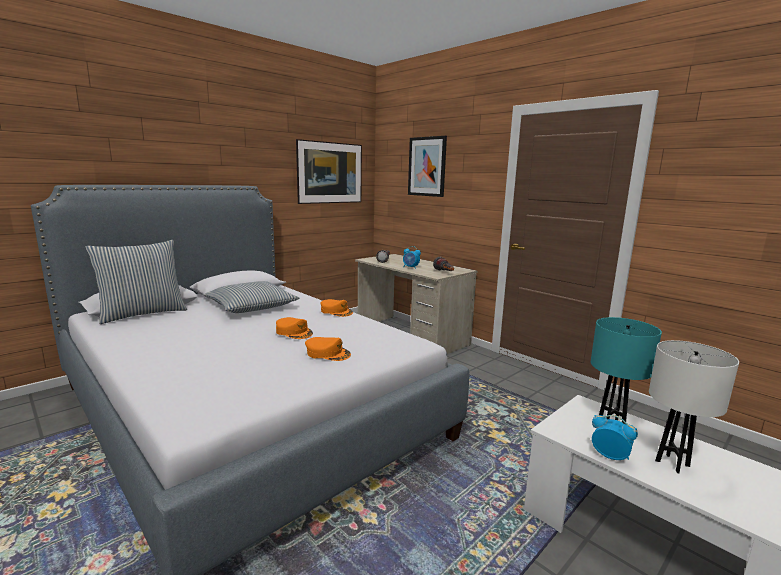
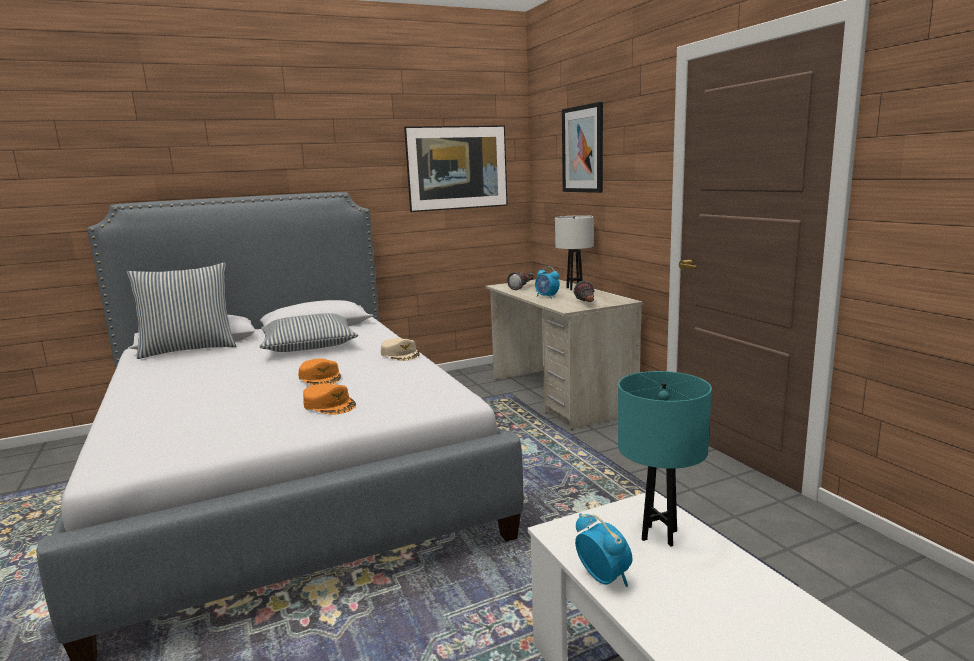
camera: 20 degrees right, 0 degrees up
orange cap [320,299,353,317] -> beige cap [381,338,420,361]
white table lamp [649,340,739,473] -> white table lamp moved to [555,215,594,290]

